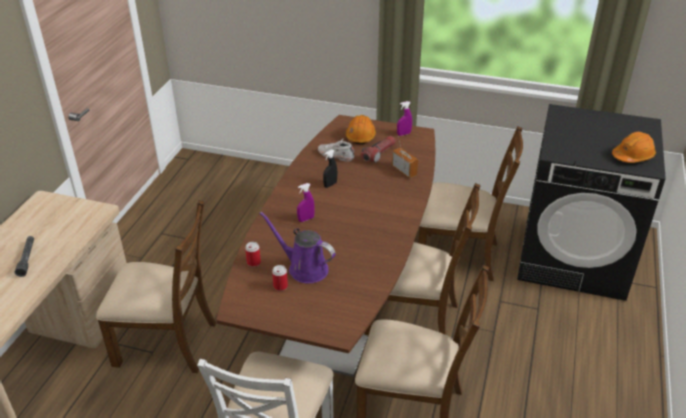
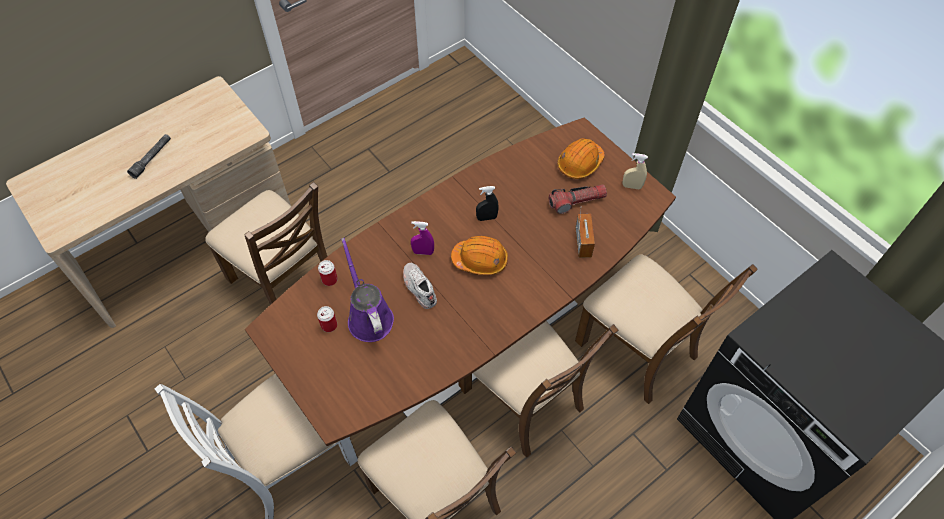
camera: 35 degrees right, 20 degrees up
white shoe [318,139,354,162] -> white shoe moved to [403,263,437,309]
purple spray bottle [397,101,412,136] -> beige spray bottle [623,153,648,189]
orange hard hat [612,132,656,163] -> orange hard hat moved to [451,236,508,275]

